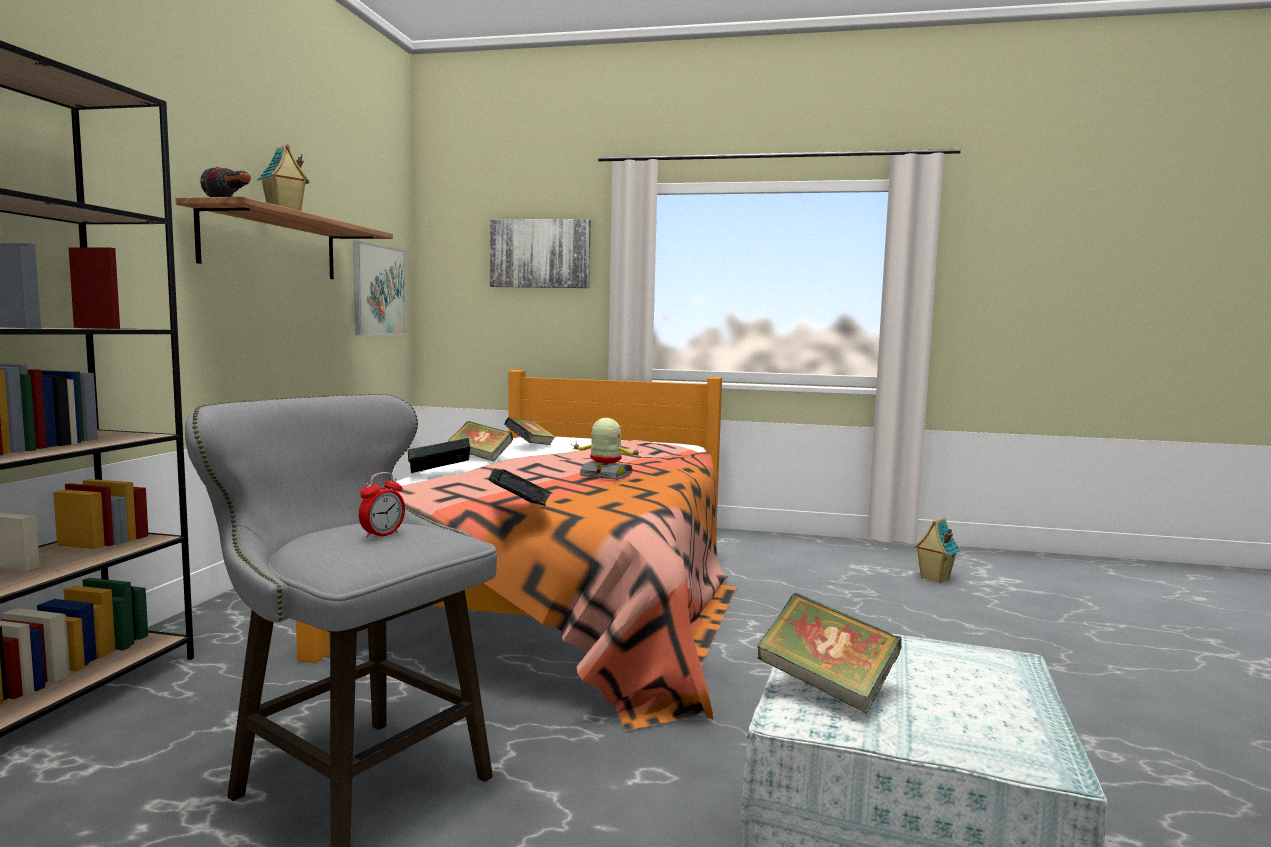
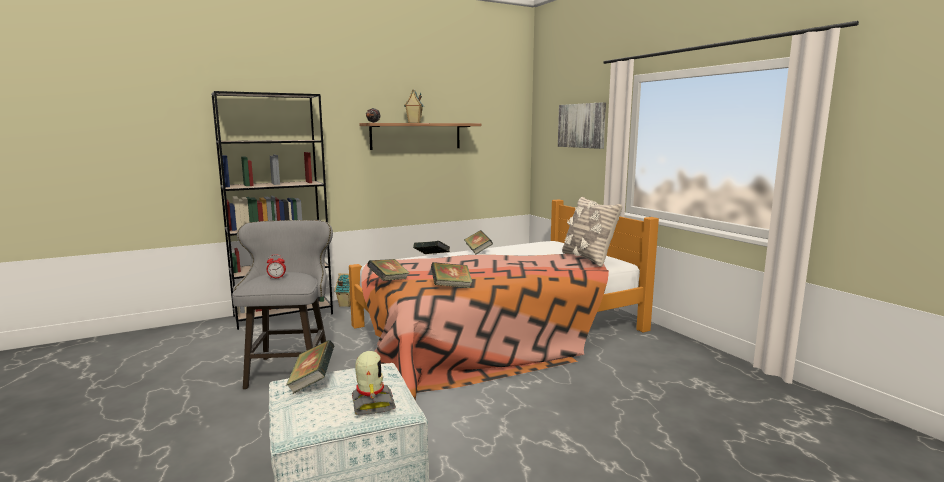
camera: 50 degrees right, 5 degrees up
picture [353,240,406,335] -> none
book [504,417,555,445] -> book moved to [431,262,473,288]
toy robot [571,418,641,480] -> toy robot moved to [352,351,396,415]
toy house [914,517,961,583] -> toy house moved to [334,273,351,307]
none -> beige pillow [562,197,622,267]

